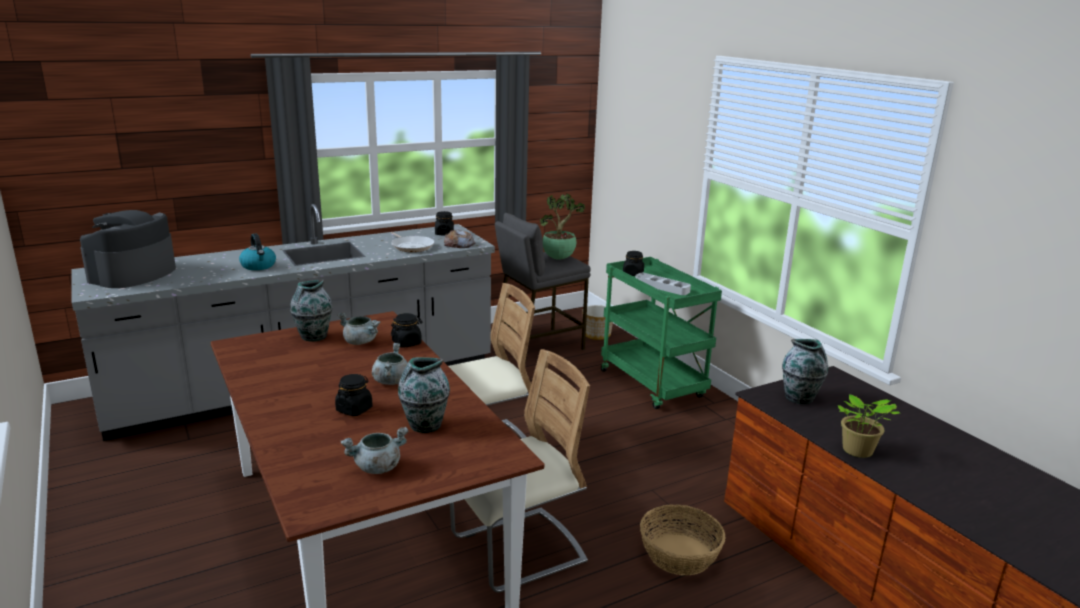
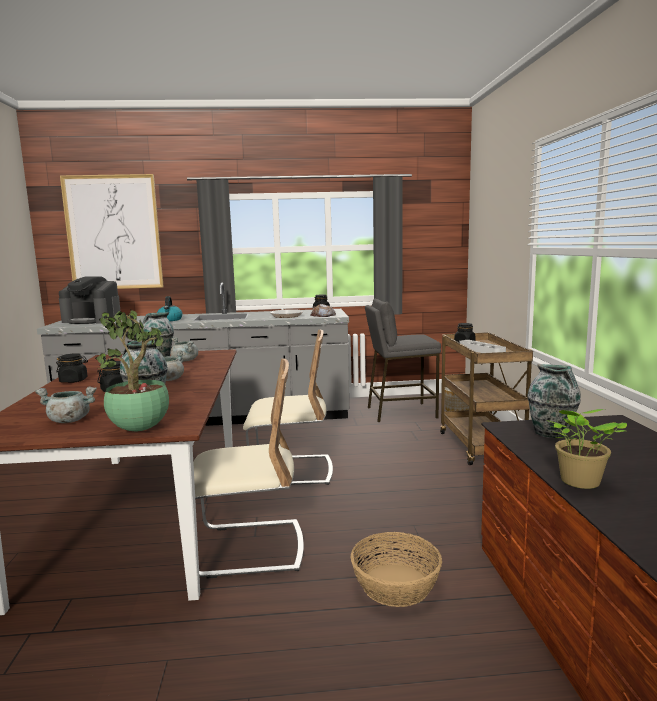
camera: 25 degrees right, 10 degrees down
coffee machine [80,210,176,288] -> coffee machine turned 120 degrees counterclockwise [59,276,120,324]
black jar [391,313,422,348] -> black jar moved to [56,353,88,383]
potted plant [540,193,585,260] -> potted plant moved to [95,309,169,431]
green cart [601,257,722,409] -> brown cart [440,332,533,465]
none -> picture [60,174,164,289]

